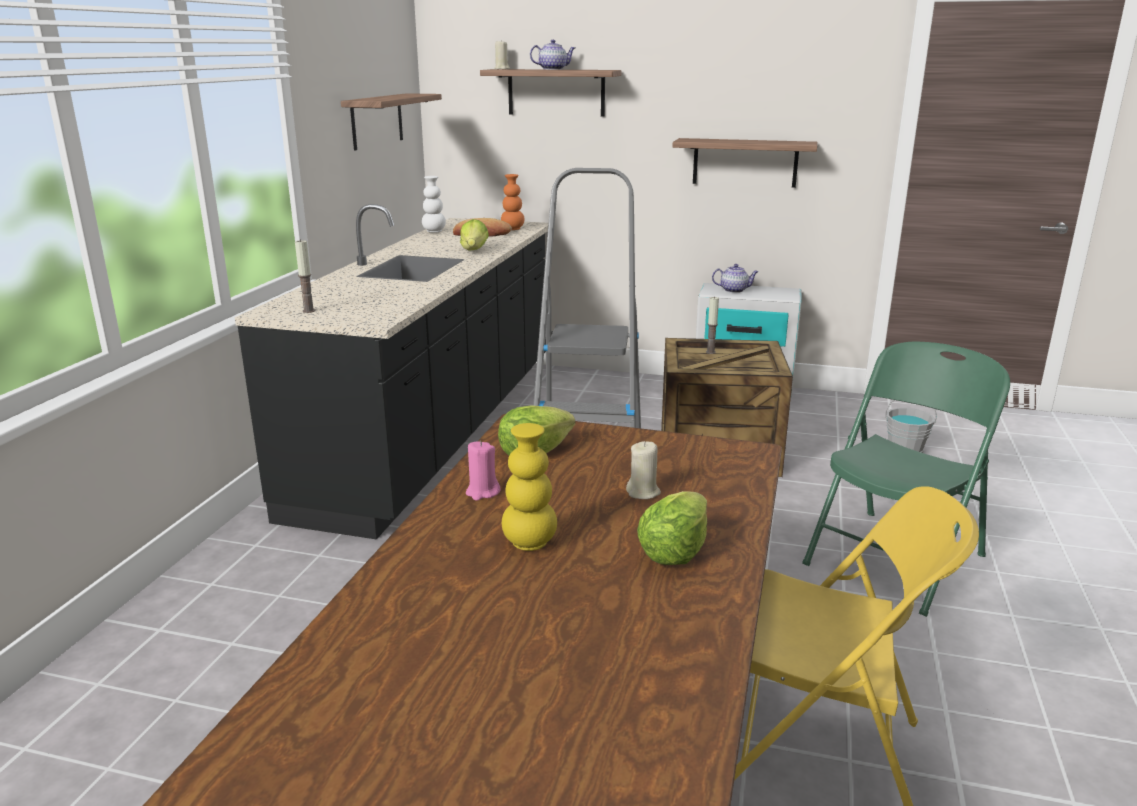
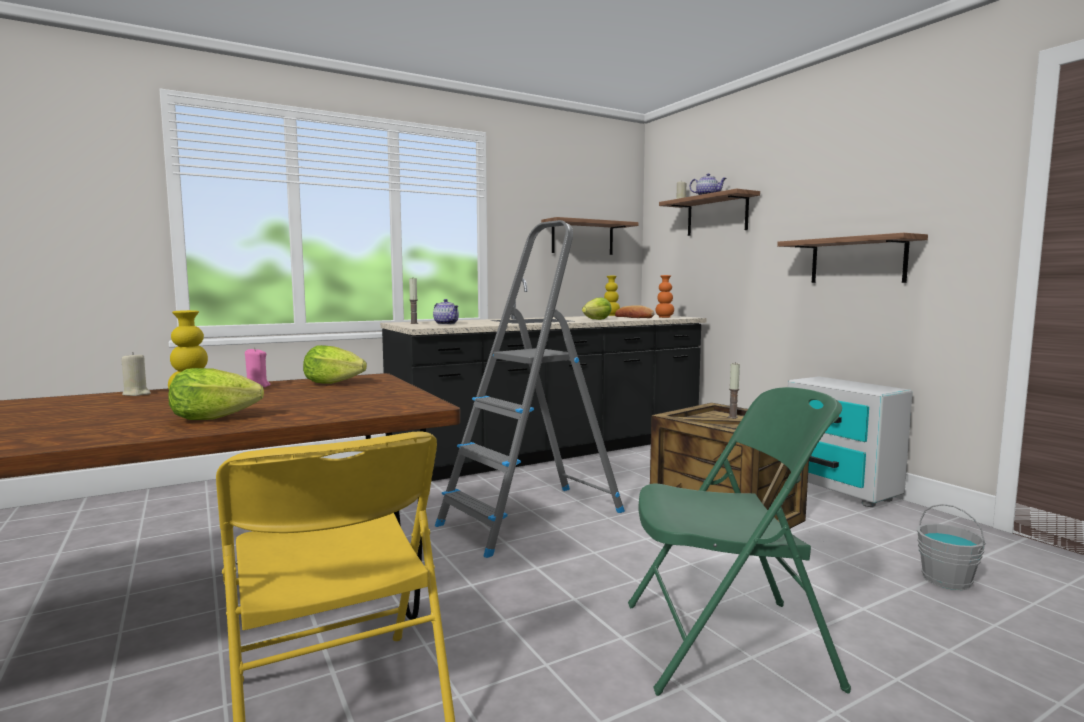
camera: 45 degrees right, 15 degrees down
white vase [422,176,446,233] -> yellow vase [604,276,620,316]
beige candle [626,441,661,499] -> beige candle moved to [121,352,151,396]
teapot [712,264,759,293] -> teapot moved to [433,299,459,325]

